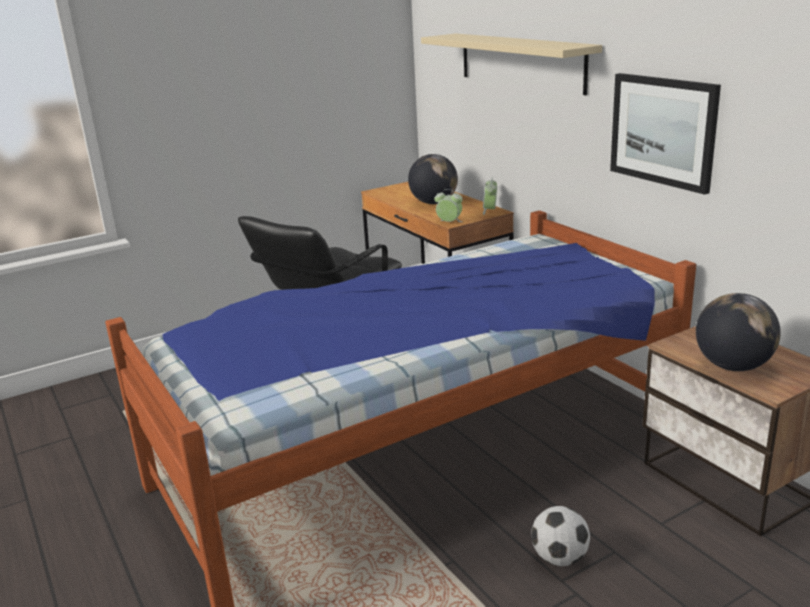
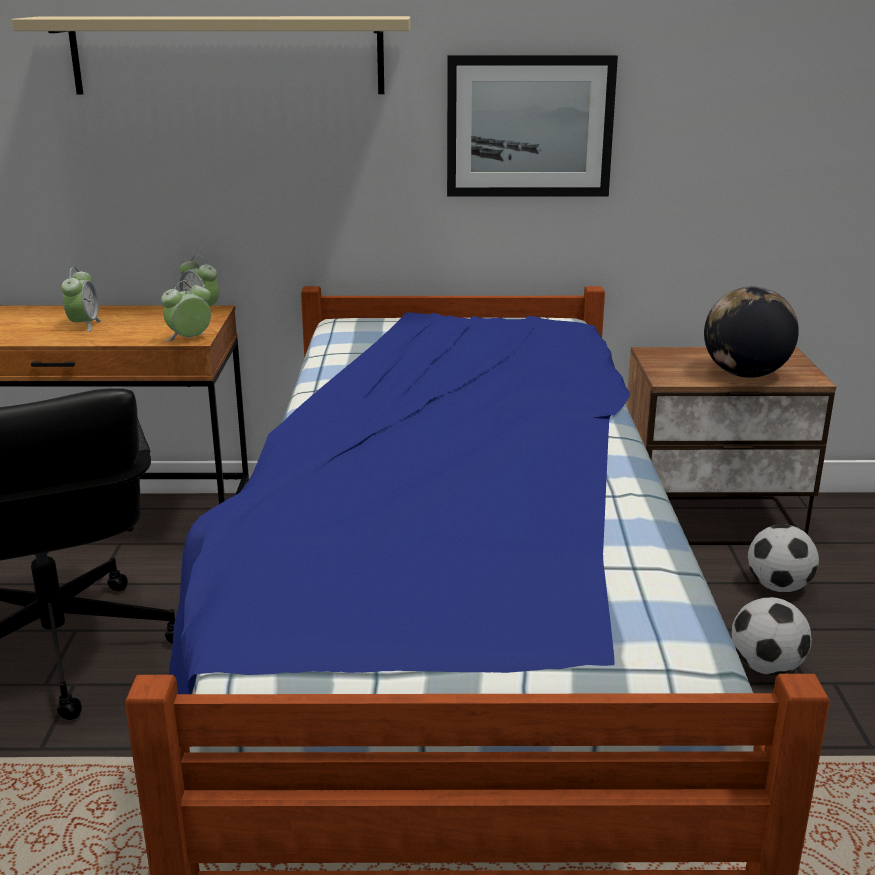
camera: 60 degrees left, 0 degrees up
globe [408,154,458,204] -> alarm clock [61,267,102,332]
none -> football [748,524,819,592]

